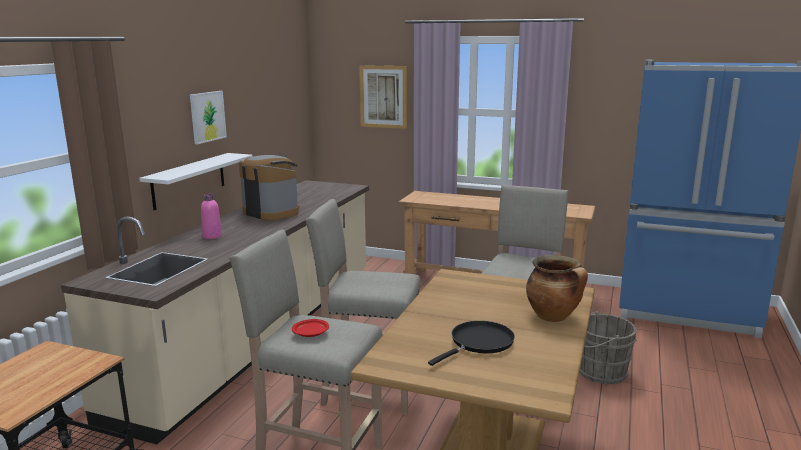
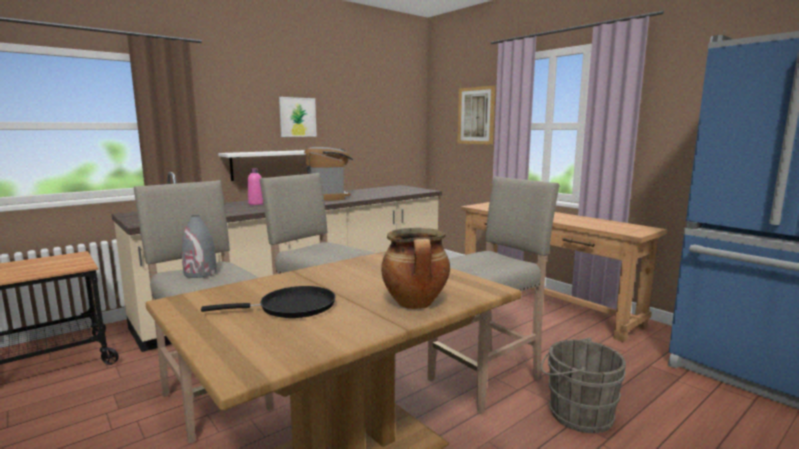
camera: 30 degrees right, 5 degrees down
red plate [292,319,329,337] -> grey vase [182,215,217,278]

